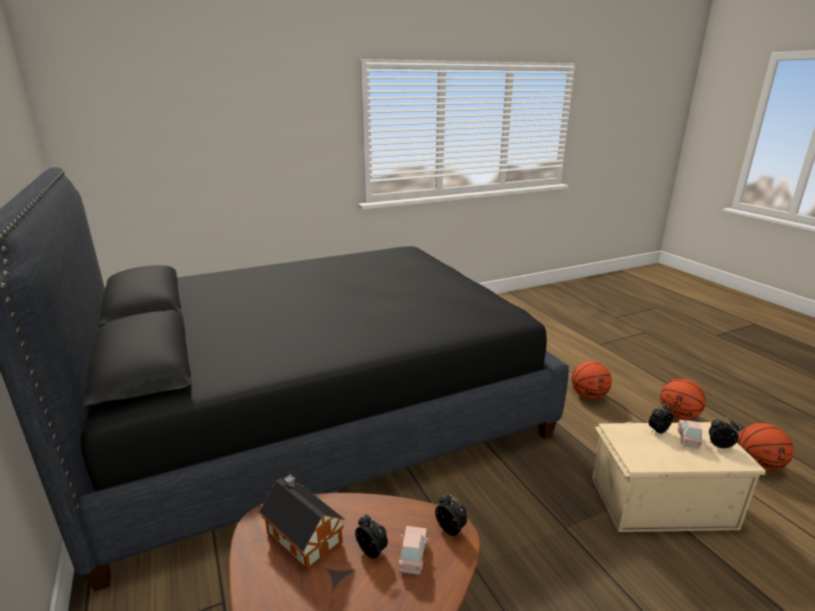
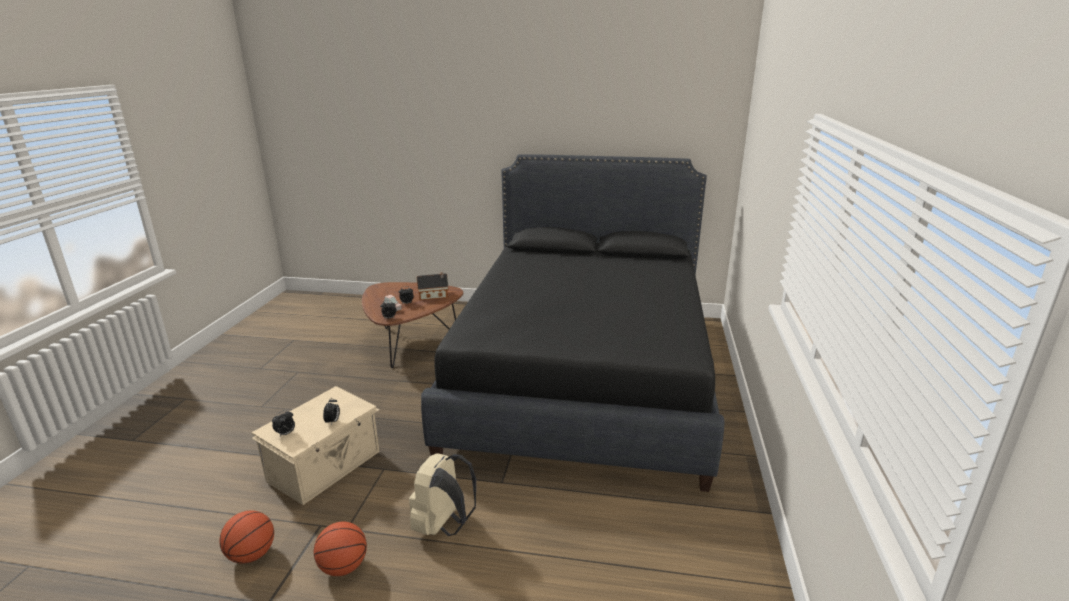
camera: 125 degrees right, 0 degrees up
basketball [572,361,612,399] -> beige backpack [409,453,476,536]
pink toy car [678,420,703,449] -> none

